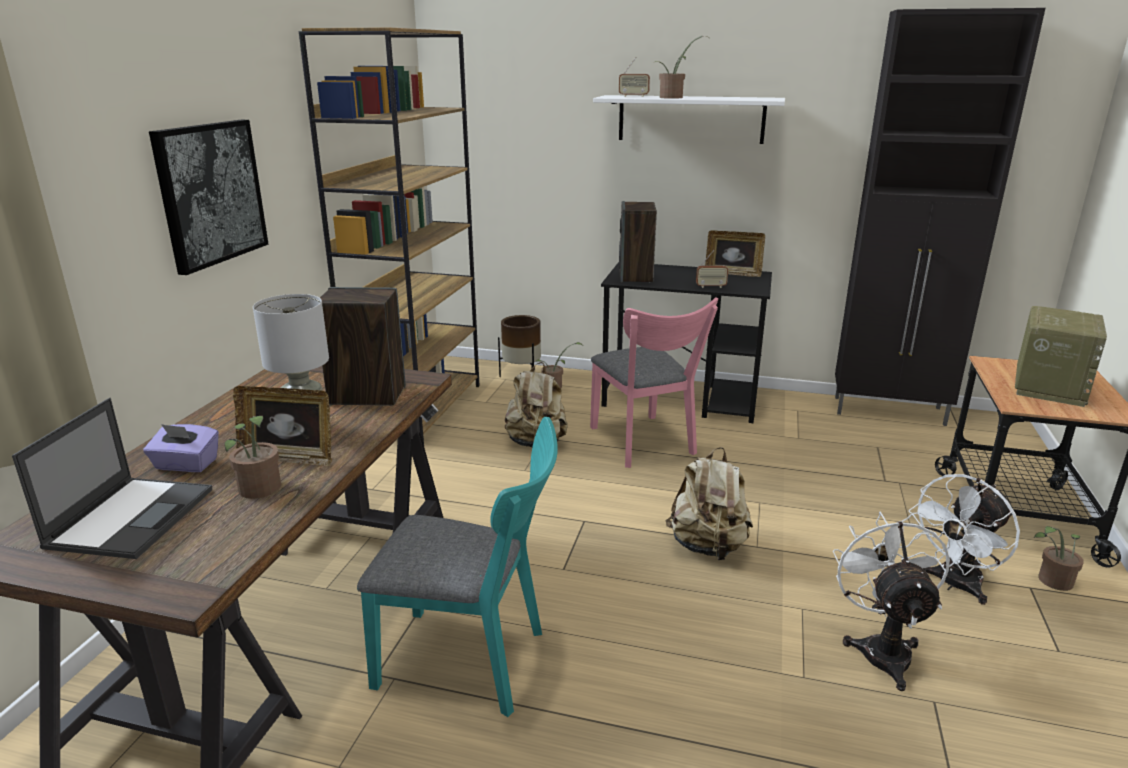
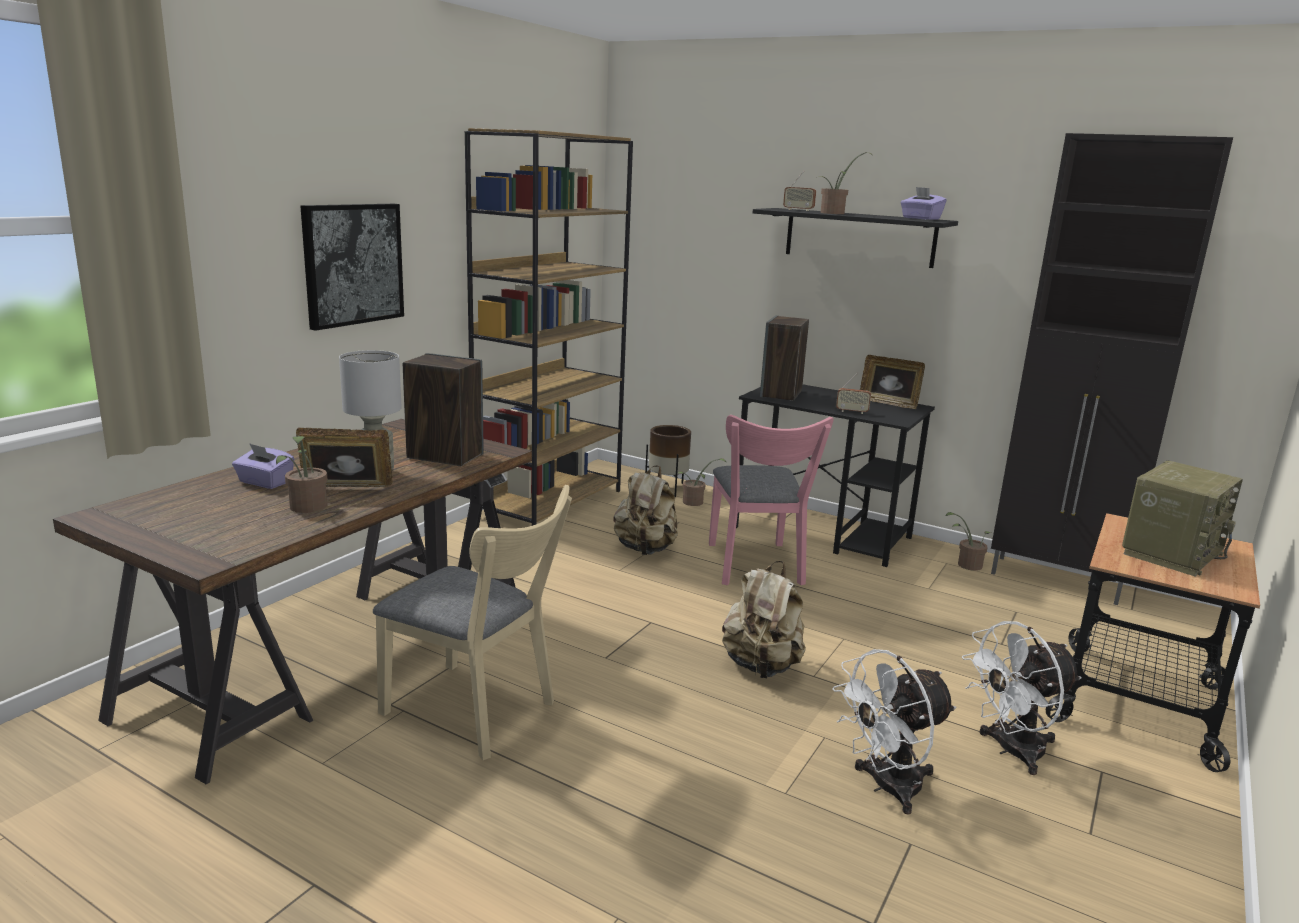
camera: 15 degrees right, 5 degrees down
laptop [12,398,212,559] -> none
picture frame [233,386,332,466] -> picture frame turned 150 degrees clockwise [296,428,393,487]
turquoise chair [357,417,558,717] -> beige chair [373,485,572,760]
white shelf [593,95,785,144] -> black shelf [753,208,958,268]
white fan [833,512,950,691] -> white fan turned 135 degrees counterclockwise [833,649,956,815]
potted plant [1034,526,1084,591] -> potted plant moved to [946,512,991,571]
none -> purple tissue box [901,187,947,220]

